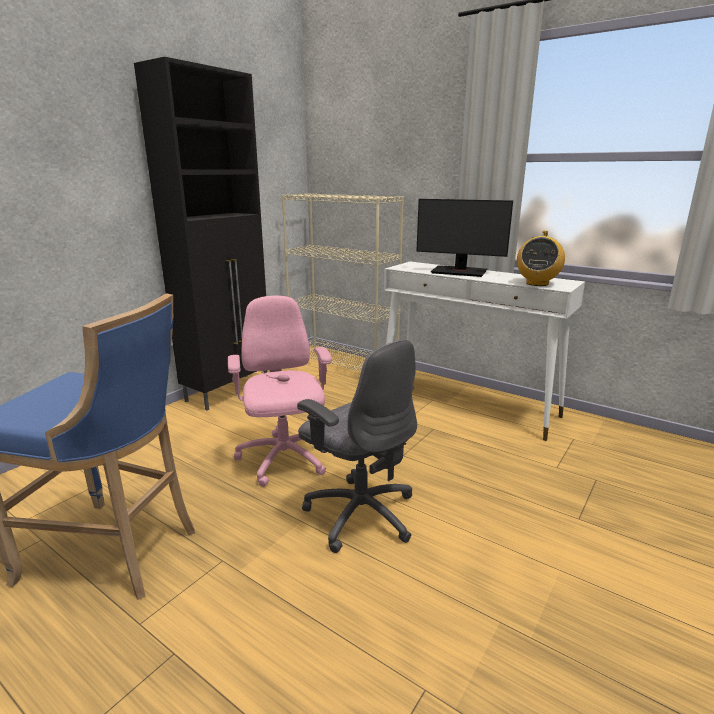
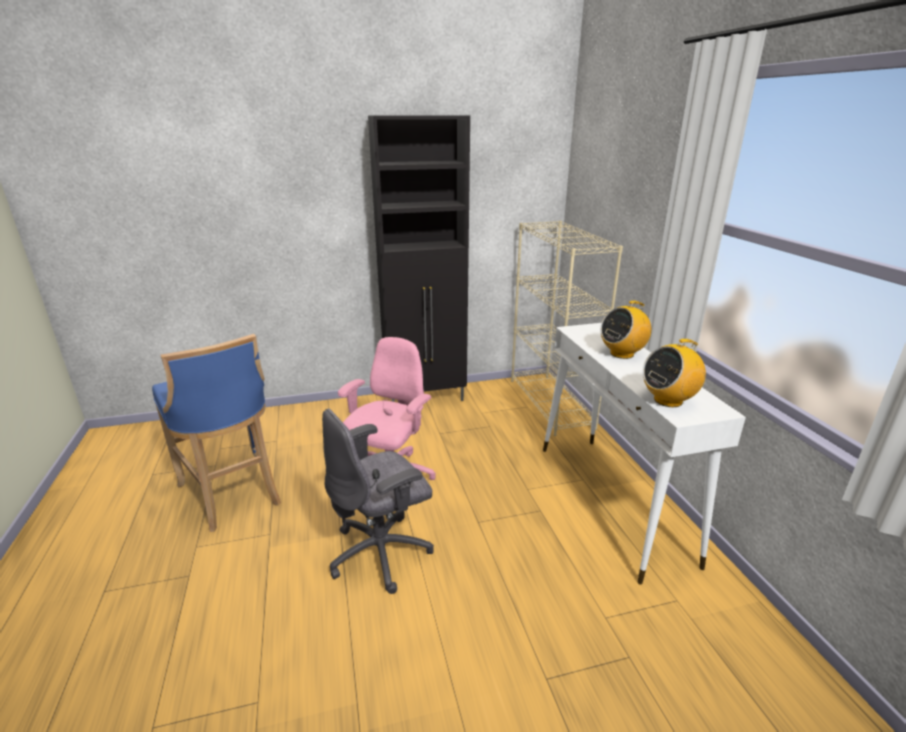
camera: 40 degrees right, 5 degrees up
grey office chair [297,340,417,553] -> grey office chair turned 60 degrees clockwise [322,409,434,594]
monitor [416,199,513,277] -> radio [600,301,651,359]

